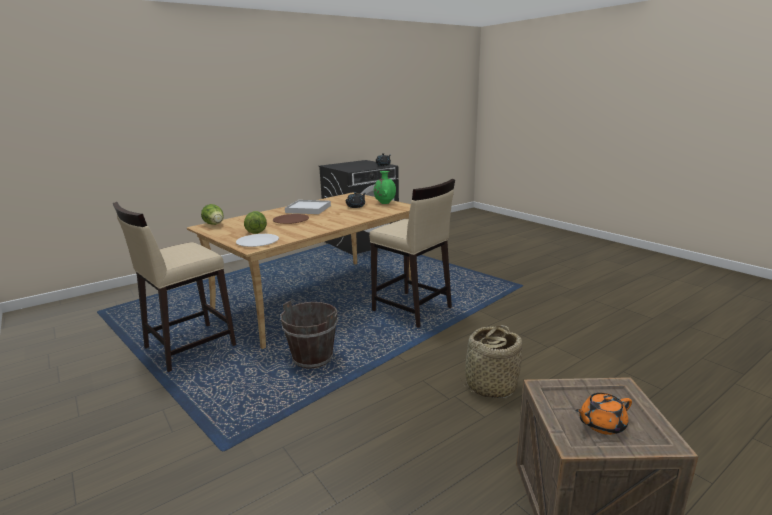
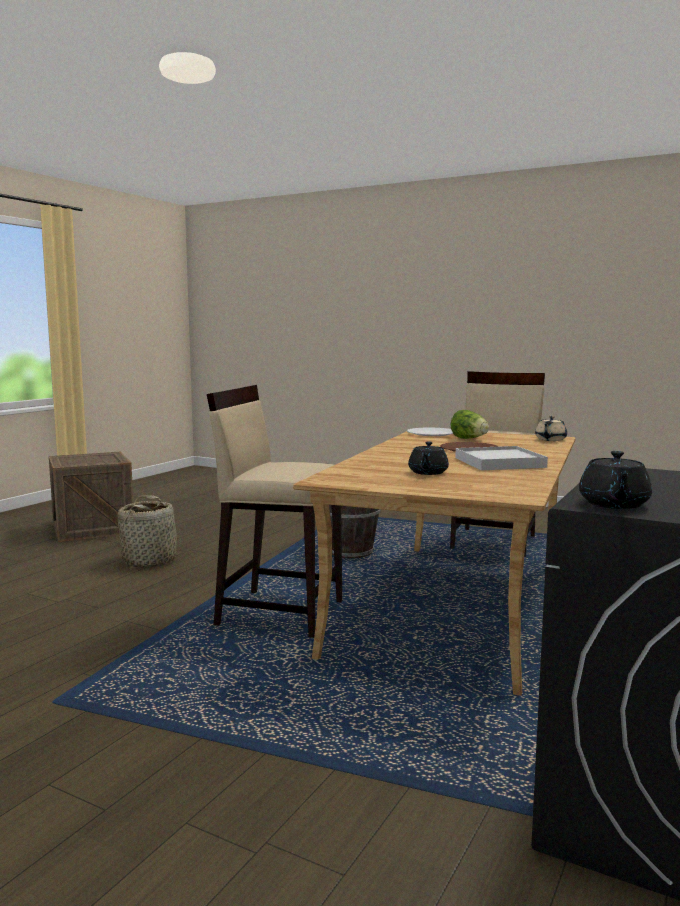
camera: 155 degrees right, 10 degrees down
lettuce [201,204,224,225] -> beige teapot [535,416,567,441]
green vase [374,171,396,204] -> none
orange teapot [575,393,632,435] -> none

